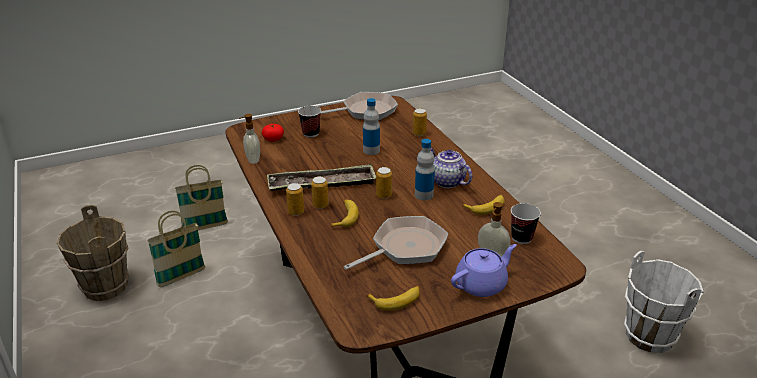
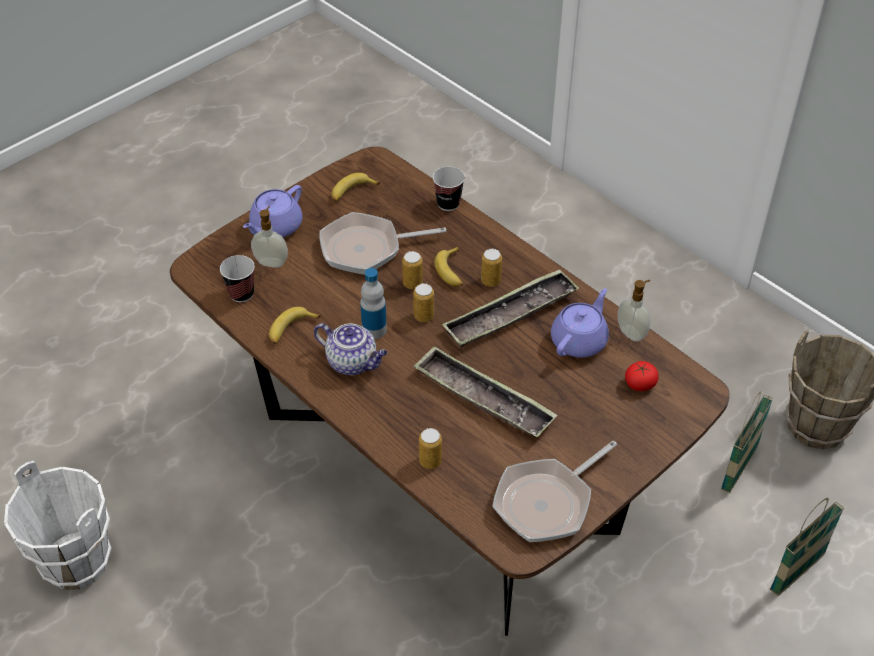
camera: 160 degrees right, 15 degrees up
can [286,183,304,216] -> can moved to [402,251,423,289]
cup [298,106,321,137] -> cup moved to [433,167,465,211]
frying pan [344,216,448,270] -> frying pan turned 45 degrees clockwise [319,212,446,275]
bottle [363,98,380,155] -> tray [413,346,558,437]
none -> purple teapot [551,288,609,358]

